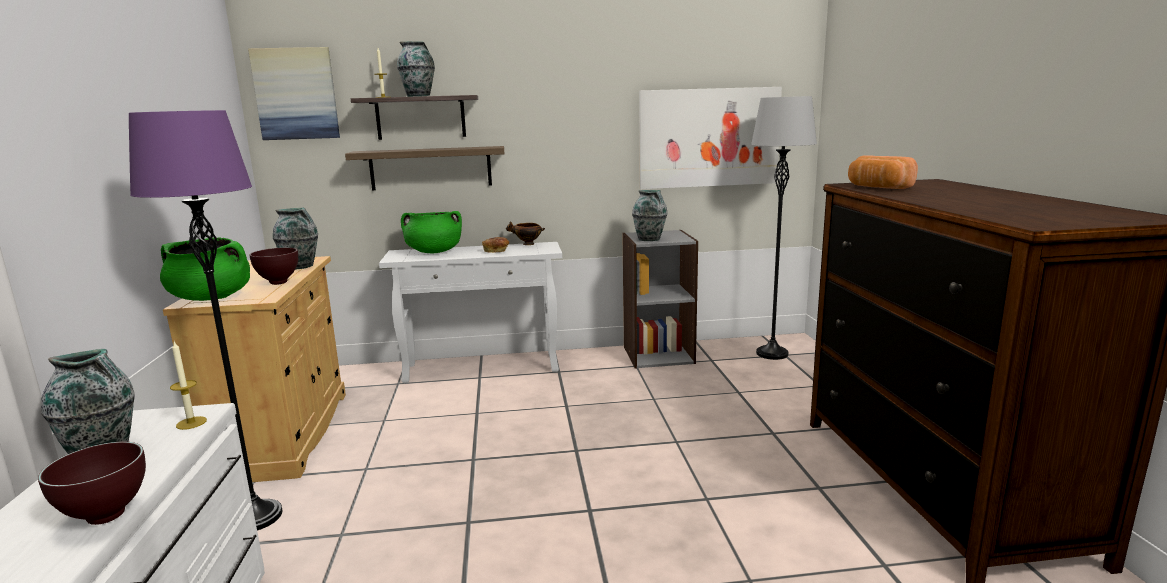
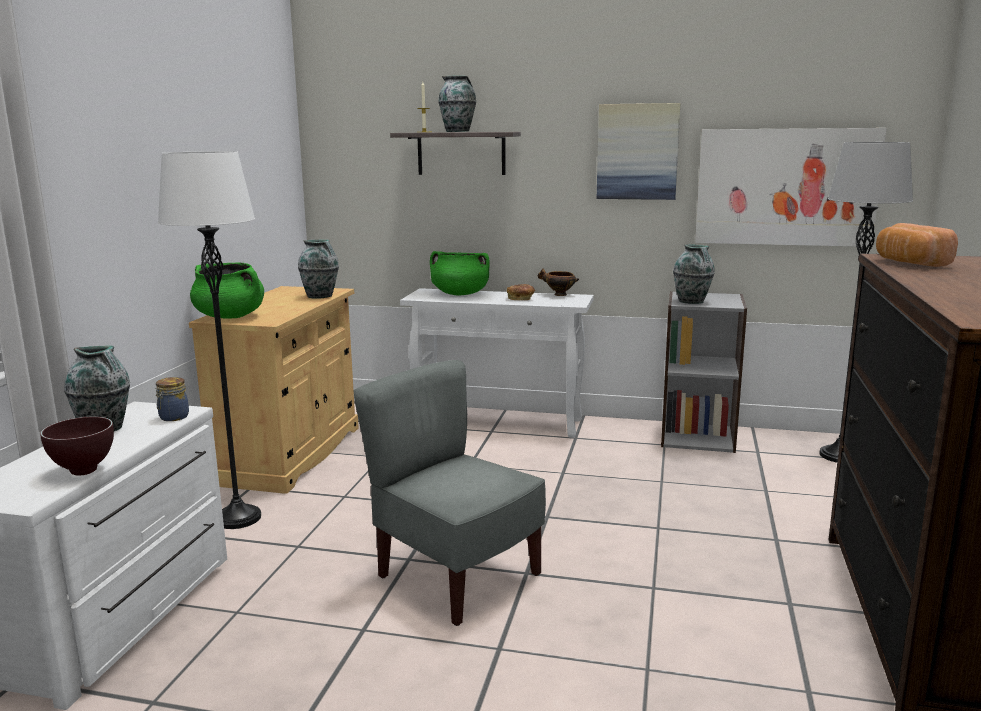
camera: 20 degrees right, 0 degrees up
purple floor lamp [129,110,283,531] -> white floor lamp [158,151,261,529]
candle [170,342,207,430] -> jar [155,377,189,421]
picture [248,47,340,140] -> picture moved to [597,103,680,200]
brown bowl [250,247,298,285] -> none
shelf [345,146,505,190] -> none
none -> grey chair [353,360,546,626]

